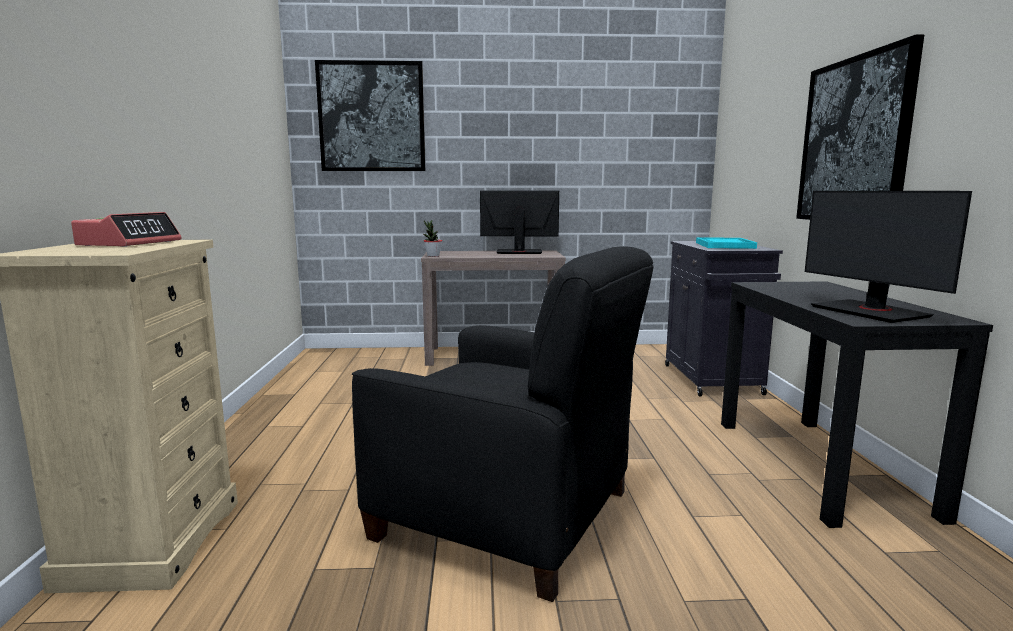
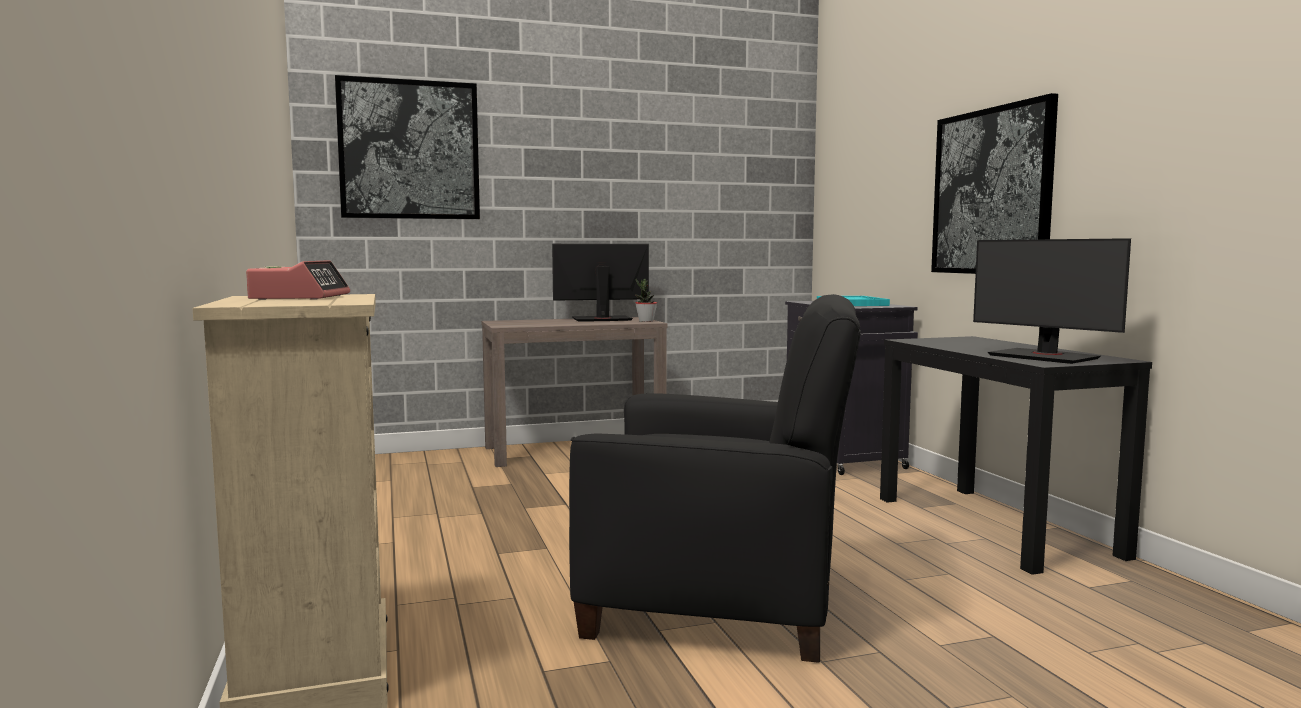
camera: 15 degrees left, 5 degrees down
potted plant [423,220,442,257] -> potted plant moved to [635,279,657,322]

